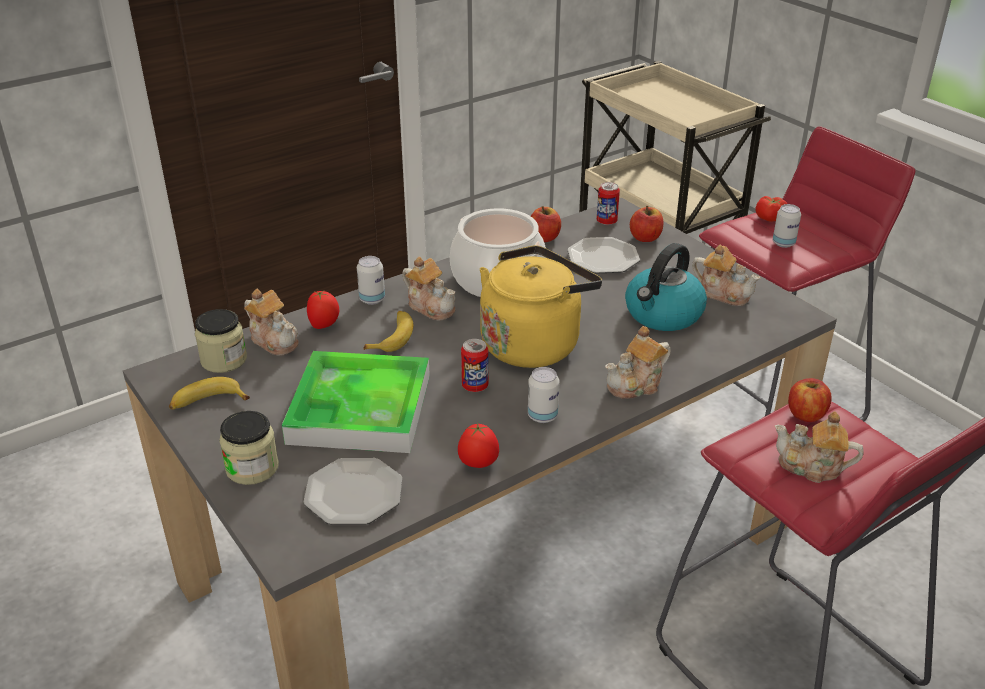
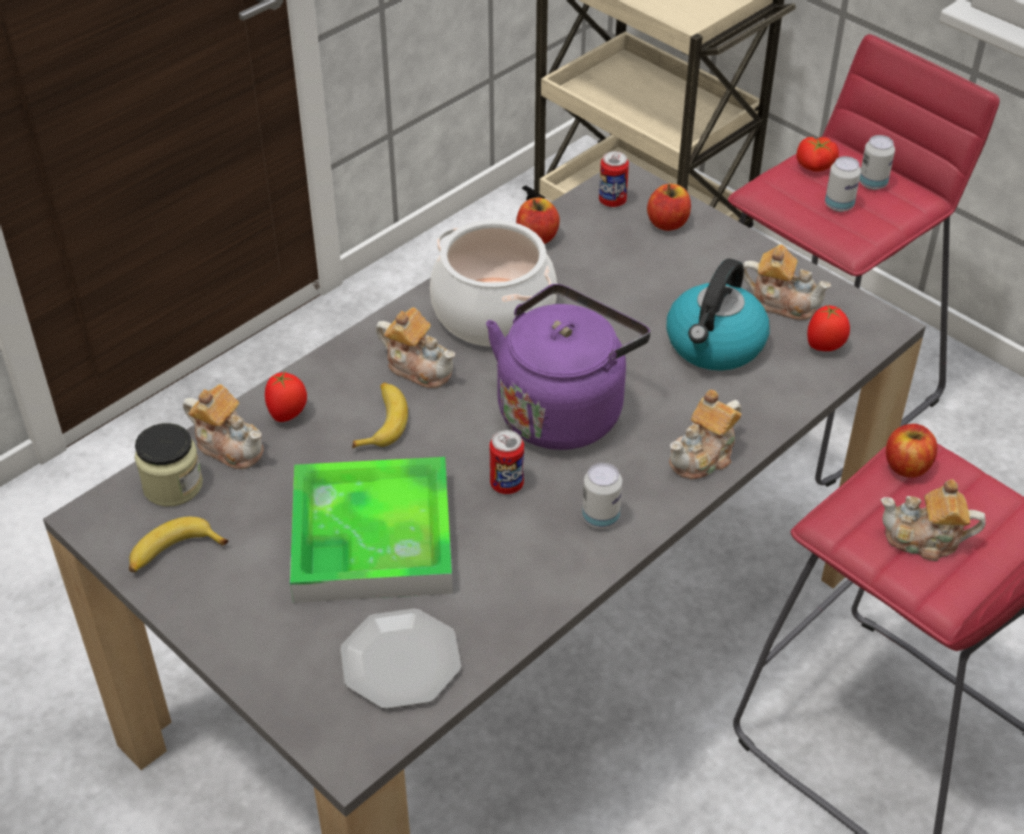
camera: 10 degrees left, 10 degrees up
jar [219,411,279,485] -> none
can [357,256,385,305] -> can moved to [859,135,895,190]
tomato [458,423,499,468] -> tomato moved to [807,305,850,351]
yellow kettle [480,245,602,368] -> purple kettle [486,284,650,450]
plate [567,237,640,274] -> none

